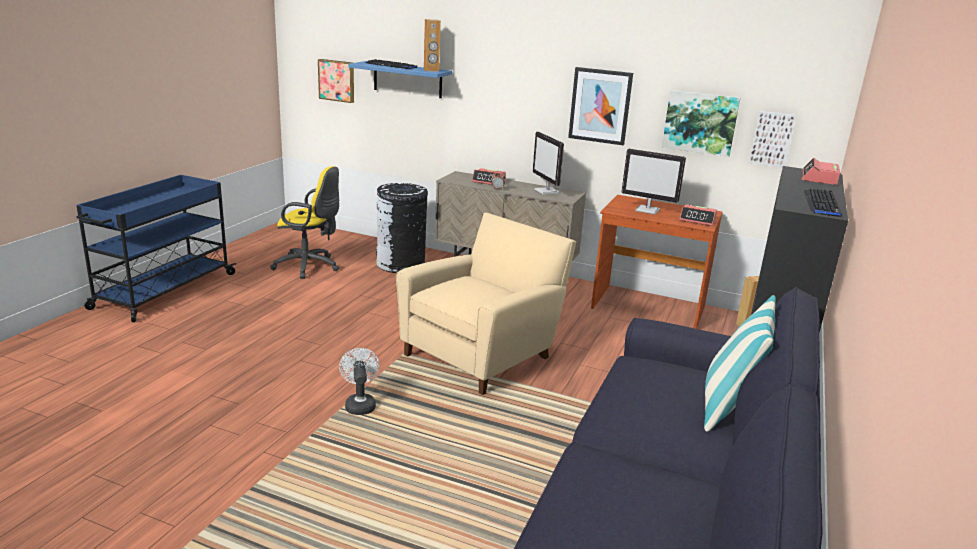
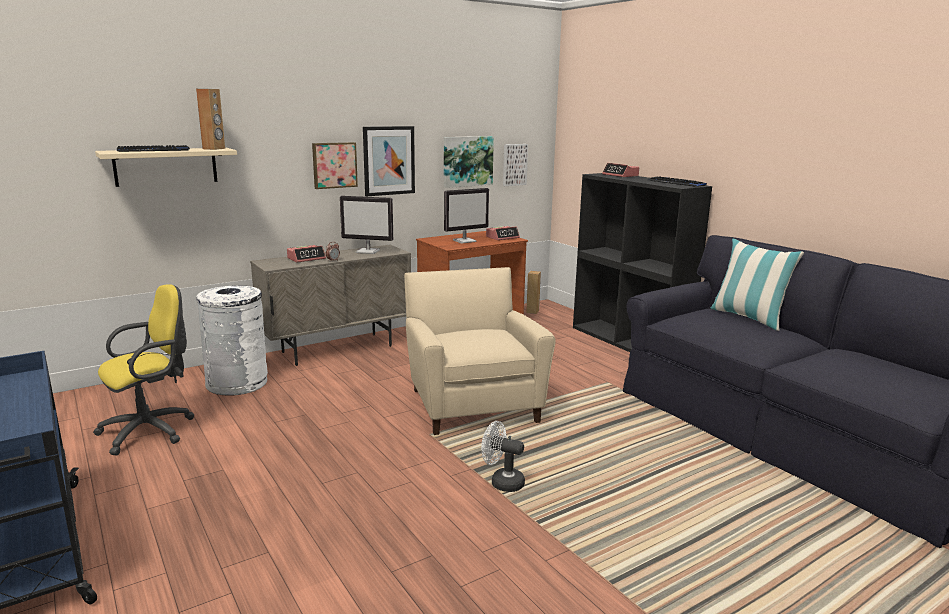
camera: 55 degrees left, 5 degrees down
picture [318,59,354,103] -> picture moved to [312,142,358,189]
blue shelf [349,61,452,98] -> beige shelf [95,148,237,187]
black trash can [376,183,428,273] -> white trash can [196,286,268,396]

